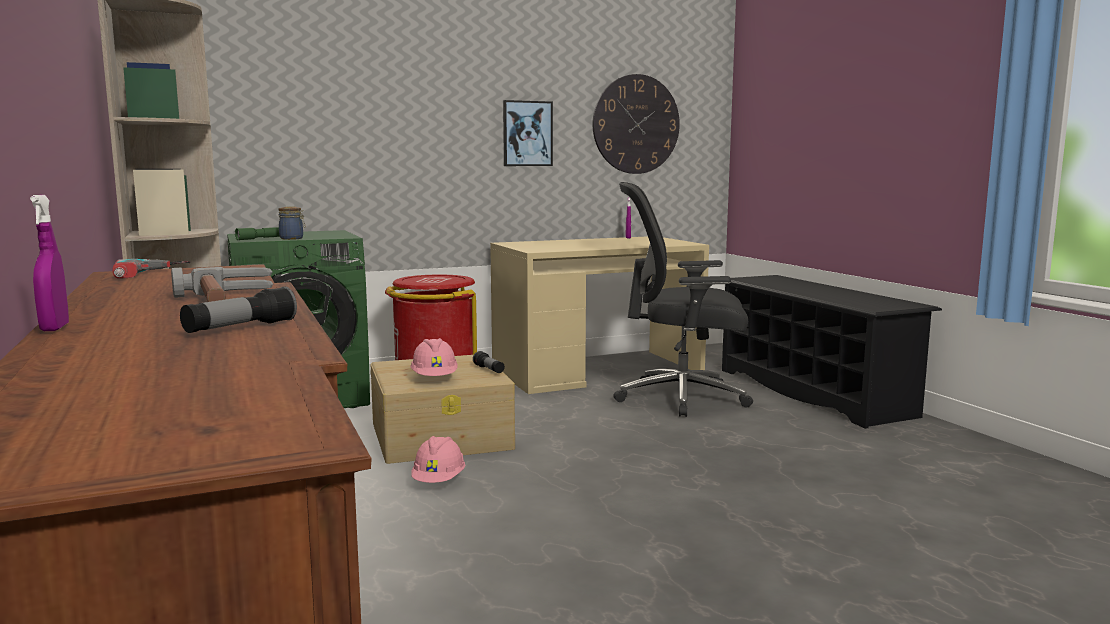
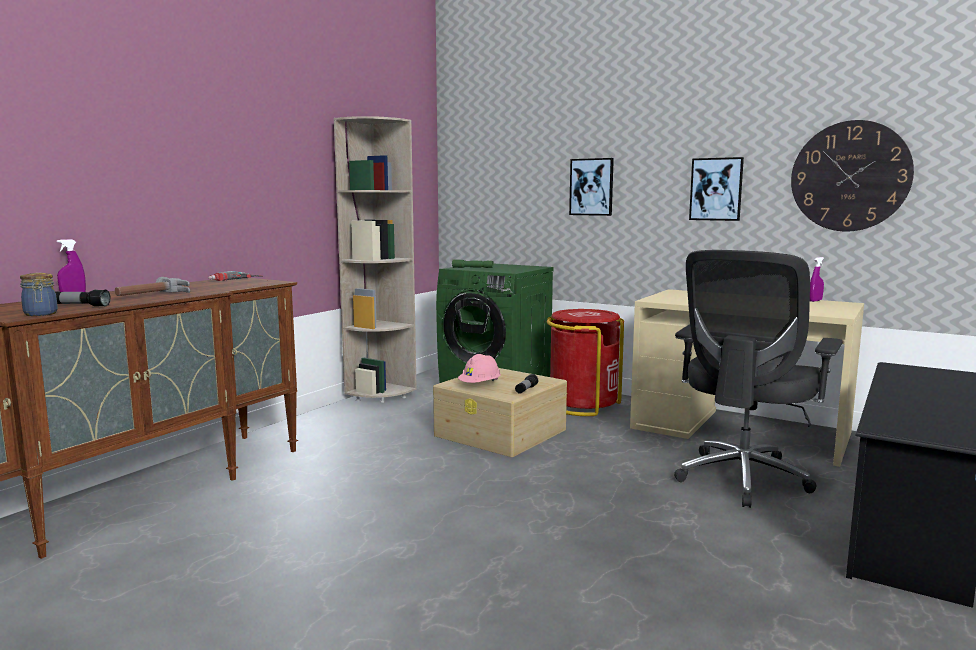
camera: 55 degrees right, 0 degrees up
jar [279,207,305,240] -> jar moved to [20,273,58,316]
pink hard hat [411,436,465,483] -> none
office chair [613,182,753,417] -> office chair turned 120 degrees counterclockwise [674,250,842,508]
none -> picture [569,158,614,216]

